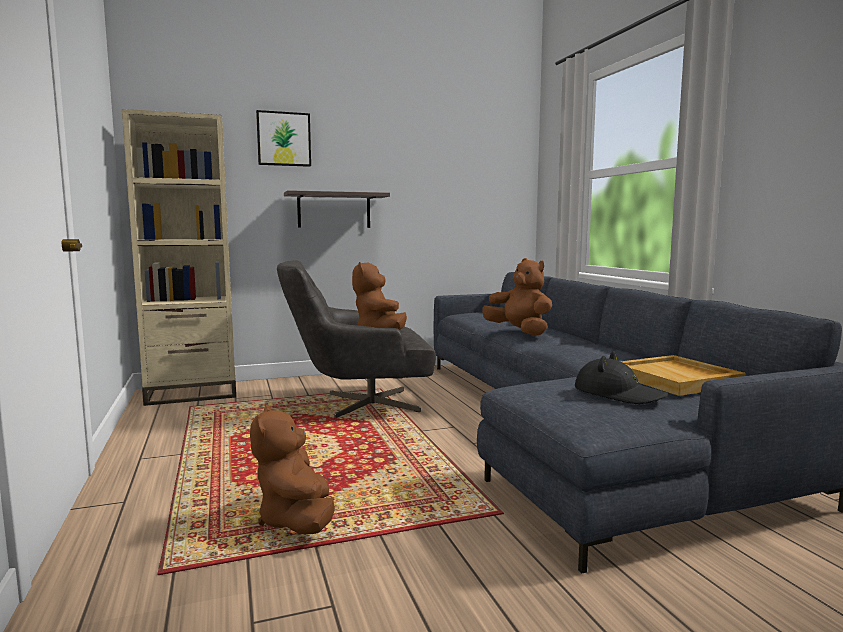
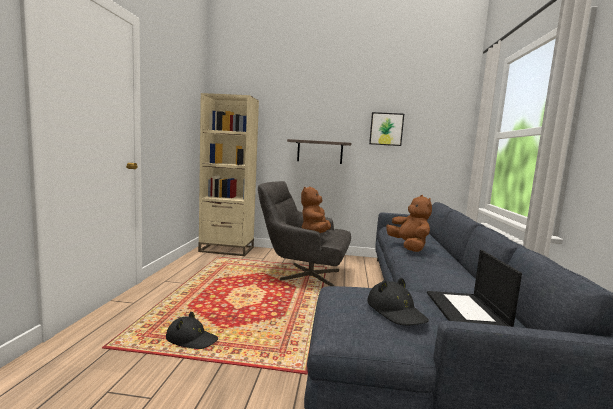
camera: 25 degrees right, 0 degrees up
brown plush toy [250,405,335,534] -> black hat [166,312,218,349]
picture [256,110,311,167] -> picture moved to [369,112,404,146]
beige tray [620,355,746,396] -> laptop [427,250,522,327]

